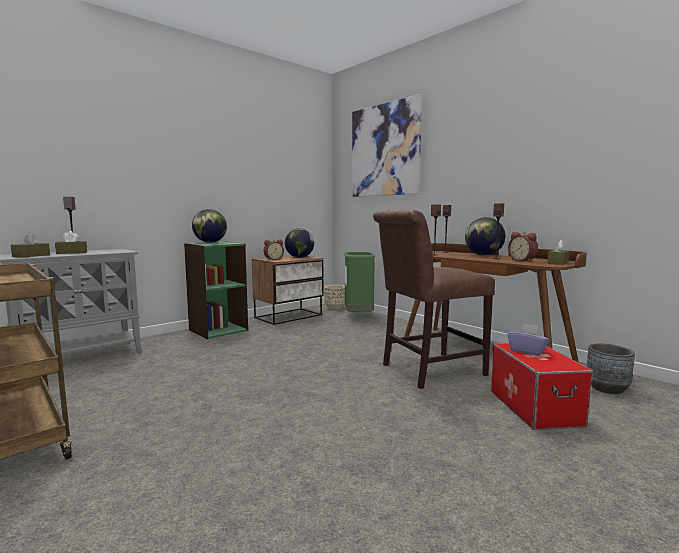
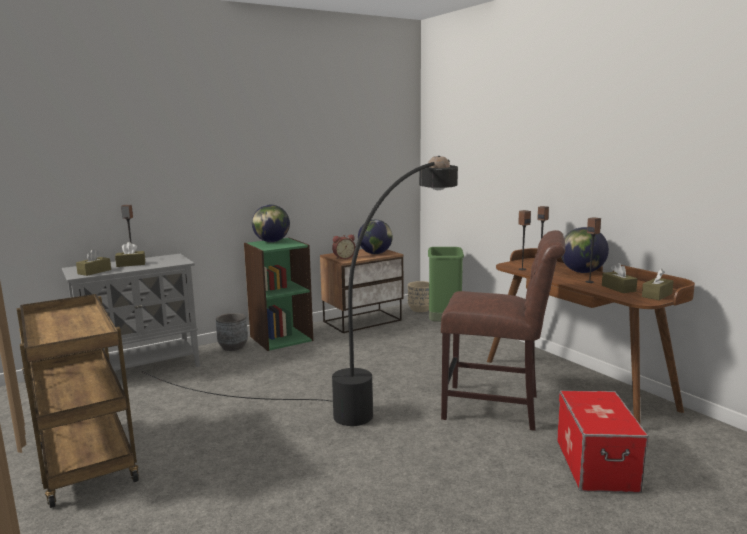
camera: 10 degrees right, 5 degrees up
picture [352,94,422,197] -> none
brown chair [373,210,495,389] -> brown chair turned 150 degrees counterclockwise [441,230,565,431]
alarm clock [508,232,538,262] -> brown tissue box [602,263,637,293]
purple tissue box [508,324,549,356] -> none
grey planter [587,344,635,394] -> grey planter moved to [216,313,248,351]
none -> black floor lamp [142,156,458,426]

